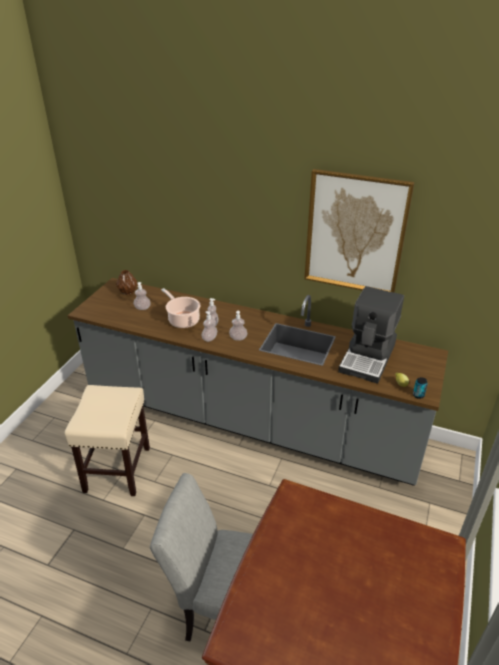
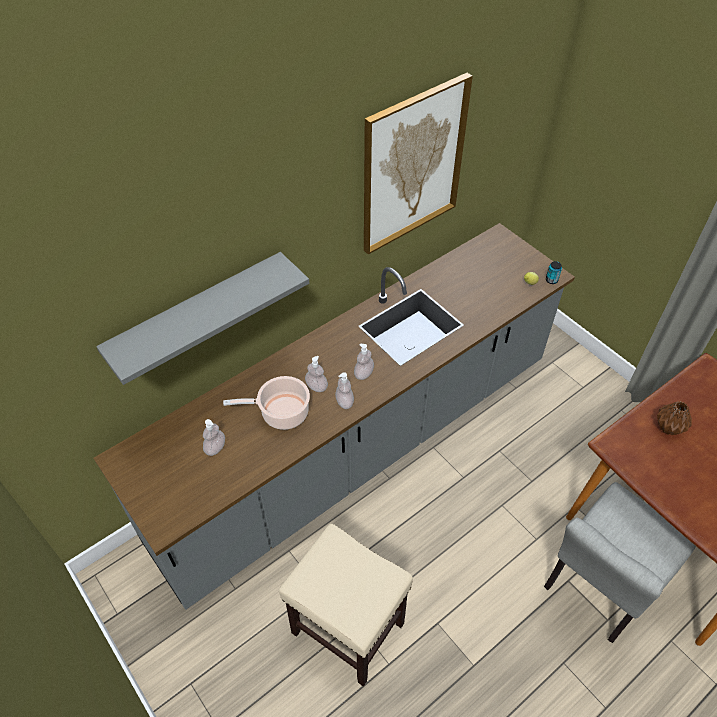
camera: 60 degrees left, 15 degrees up
brown vase [116,270,137,295] -> brown vase moved to [657,401,692,435]
coffee machine [338,286,404,384] -> none
none -> grey shelf [96,252,309,385]

